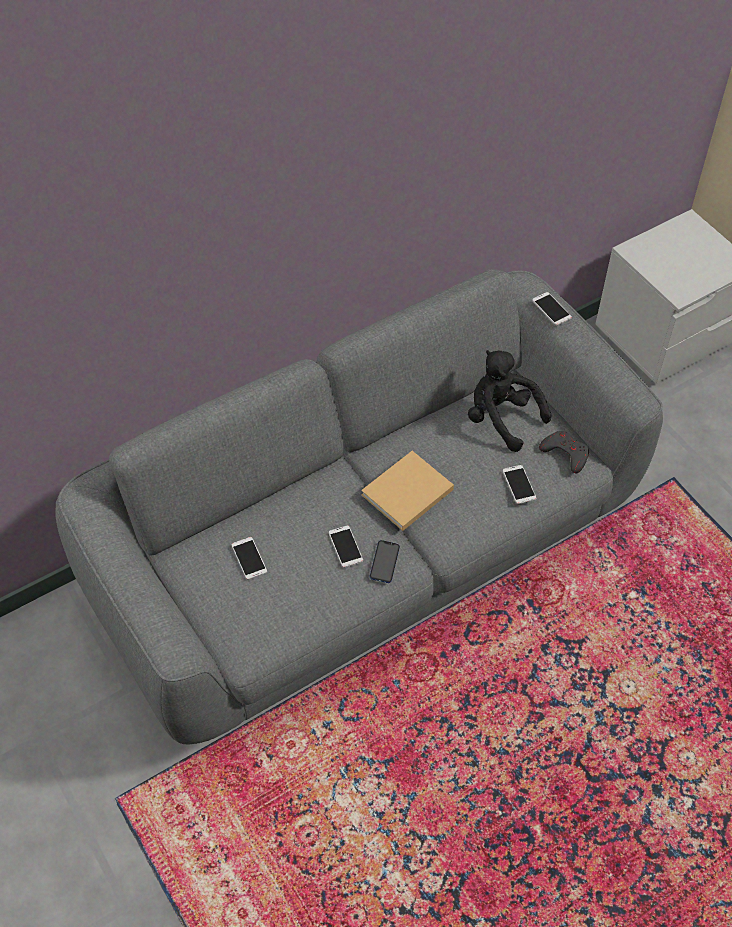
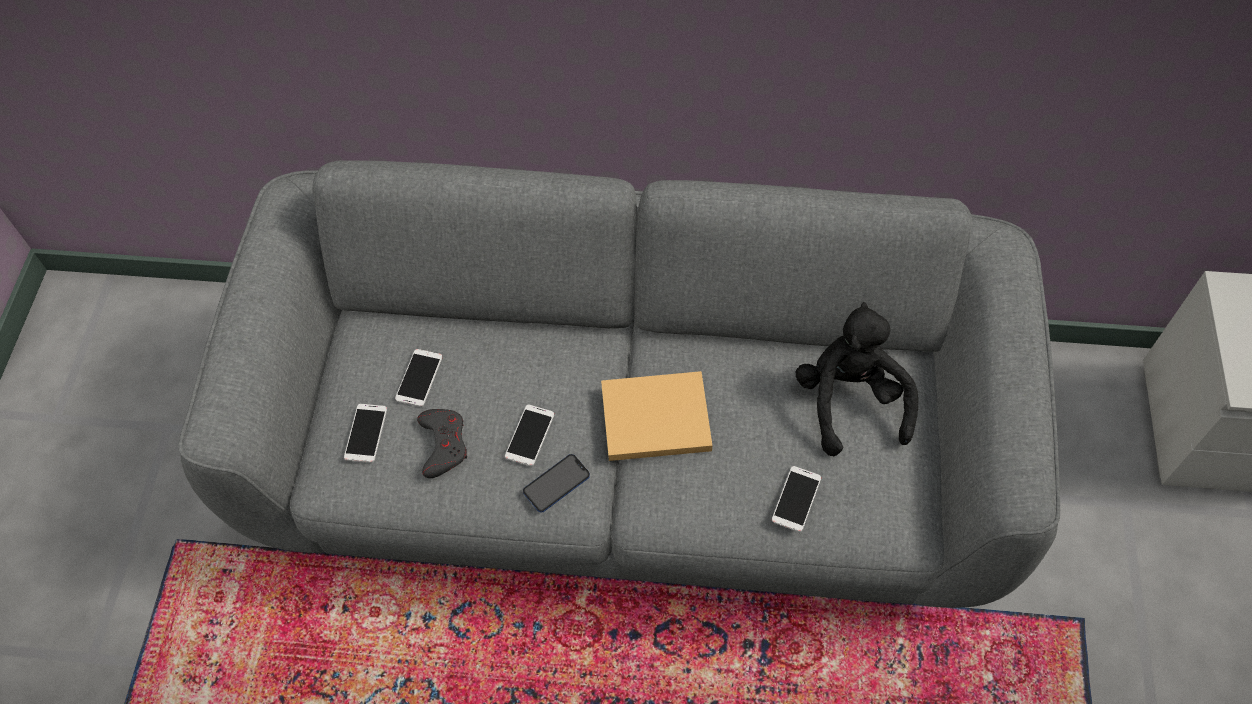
camera: 40 degrees right, 5 degrees up
phone [532,292,572,326] -> phone moved to [344,404,387,463]
grey game controller [539,431,589,473] -> grey game controller moved to [417,409,467,478]

